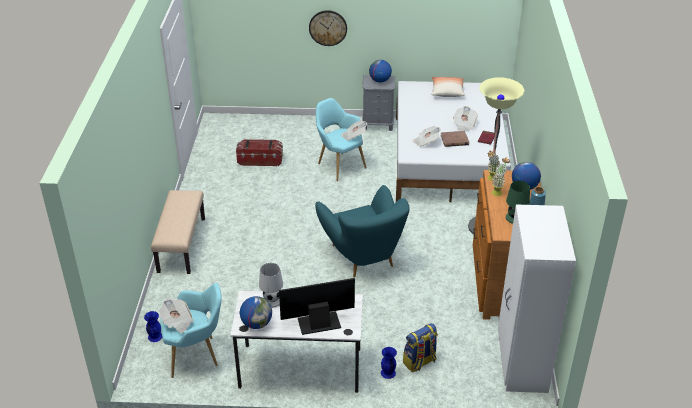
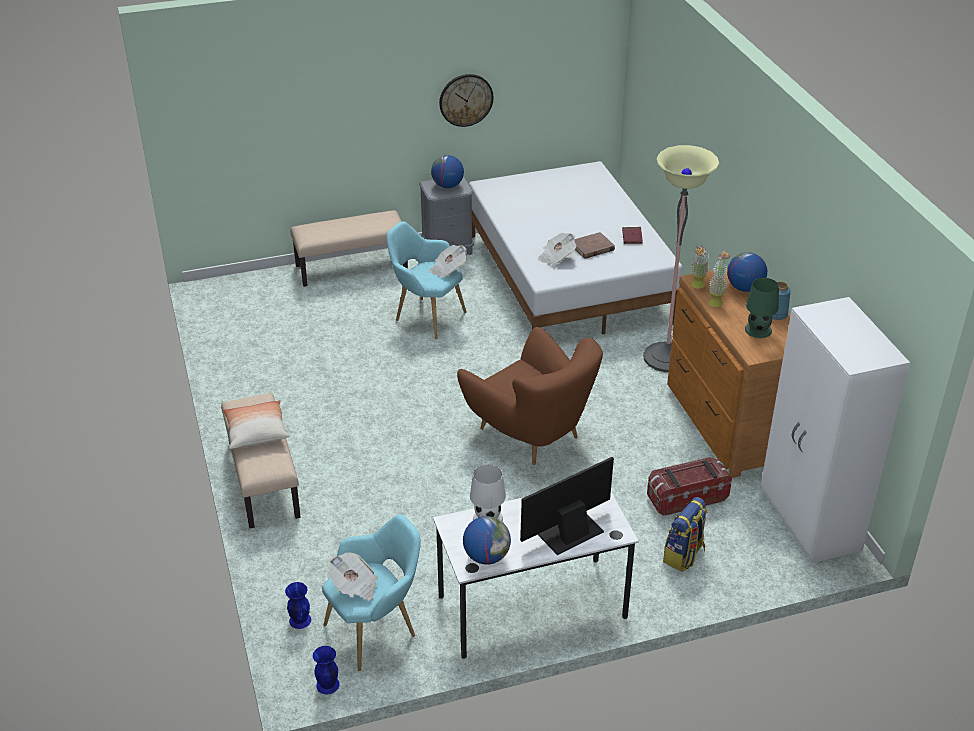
camera: 20 degrees left, 0 degrees up
storage box [236,139,283,166] -> storage box moved to [647,457,732,516]
wall clock [309,10,347,46] -> wall clock moved to [439,74,493,127]
turquoise armchair [315,185,410,277] -> brown armchair [457,327,603,465]
blue vase [381,347,397,379] -> blue vase moved to [313,646,340,694]
pillow [431,77,465,97] -> pillow moved to [223,400,290,449]
newspaper [453,106,478,131] -> none
none -> beige bench [291,211,408,287]

